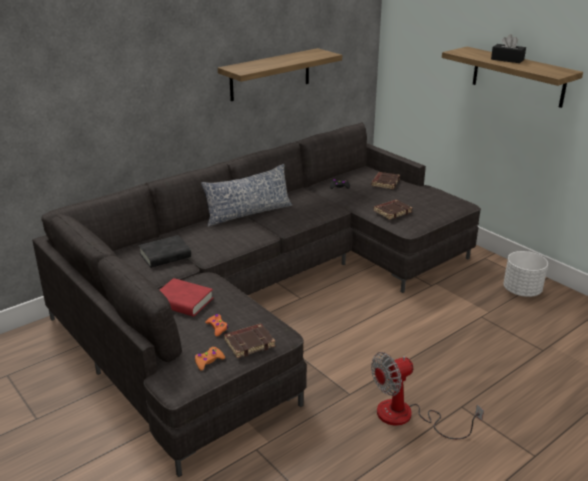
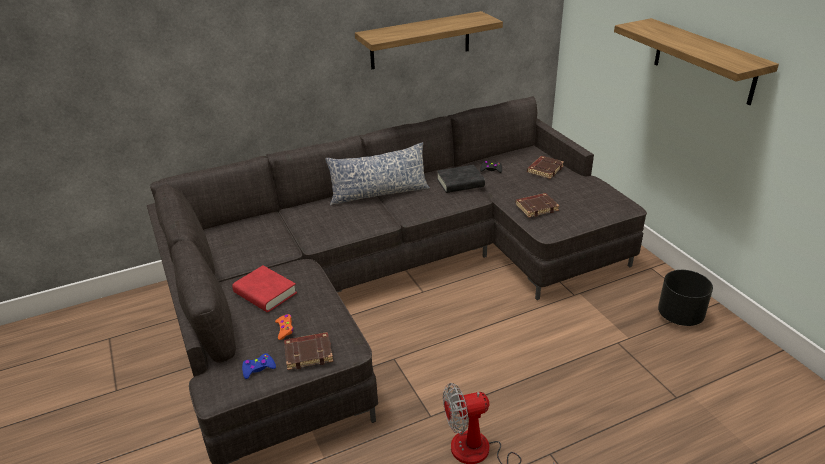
camera: 15 degrees right, 5 degrees up
black book [139,235,191,268] -> black book moved to [437,165,485,193]
orange game controller [194,347,225,371] -> blue game controller [242,353,276,379]
black tissue box [491,34,526,63] -> none
white planter [503,251,548,297] -> black planter [658,270,713,326]

